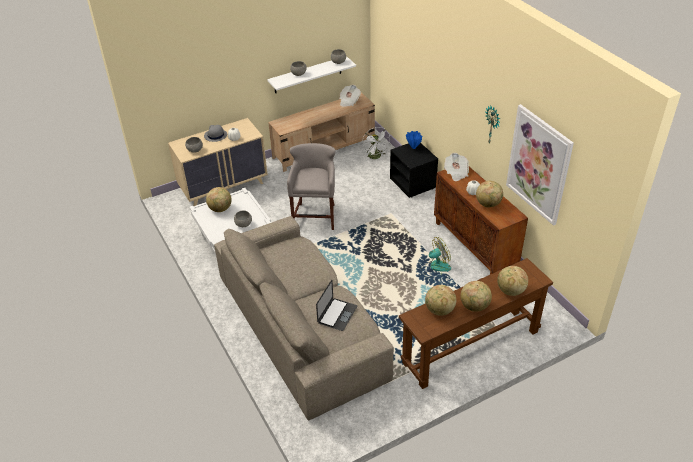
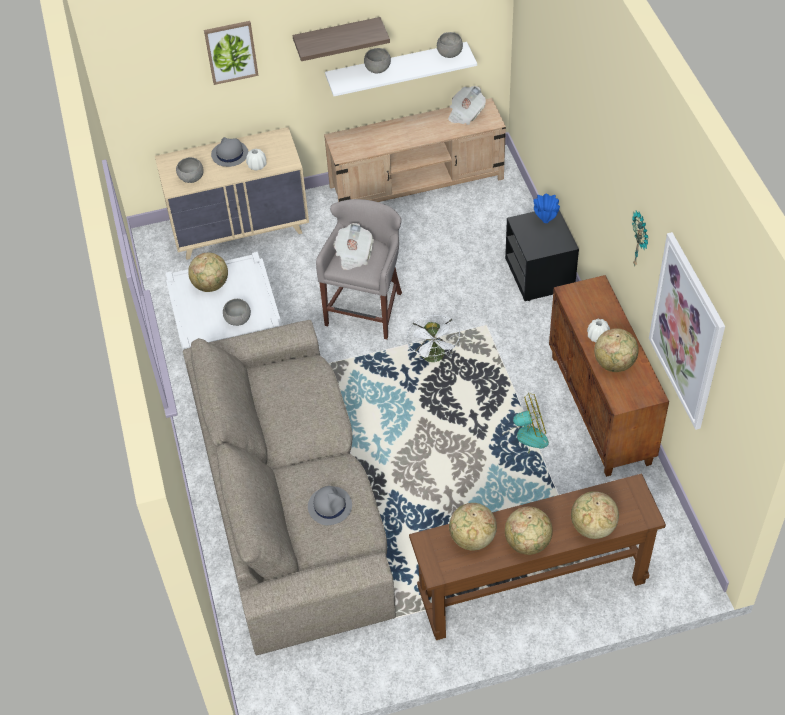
camera: 15 degrees right, 10 degrees up
laptop [316,280,357,331] -> grey hat [308,486,352,525]
white fan [362,127,391,161] -> white fan moved to [406,315,460,362]
newspaper [444,153,469,181] -> newspaper moved to [334,223,374,270]
none -> picture [204,21,259,85]
none -> shelf [293,17,390,61]

